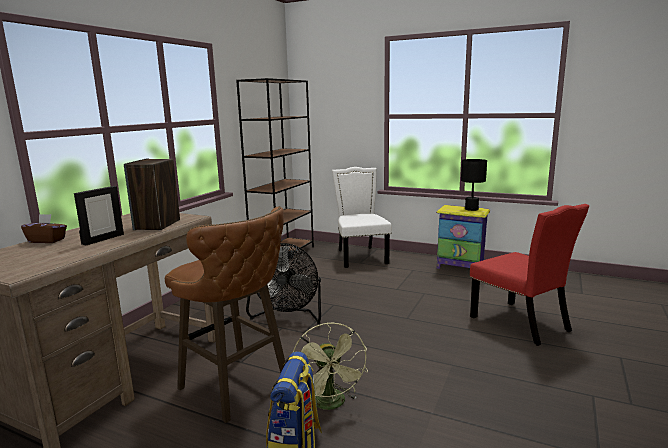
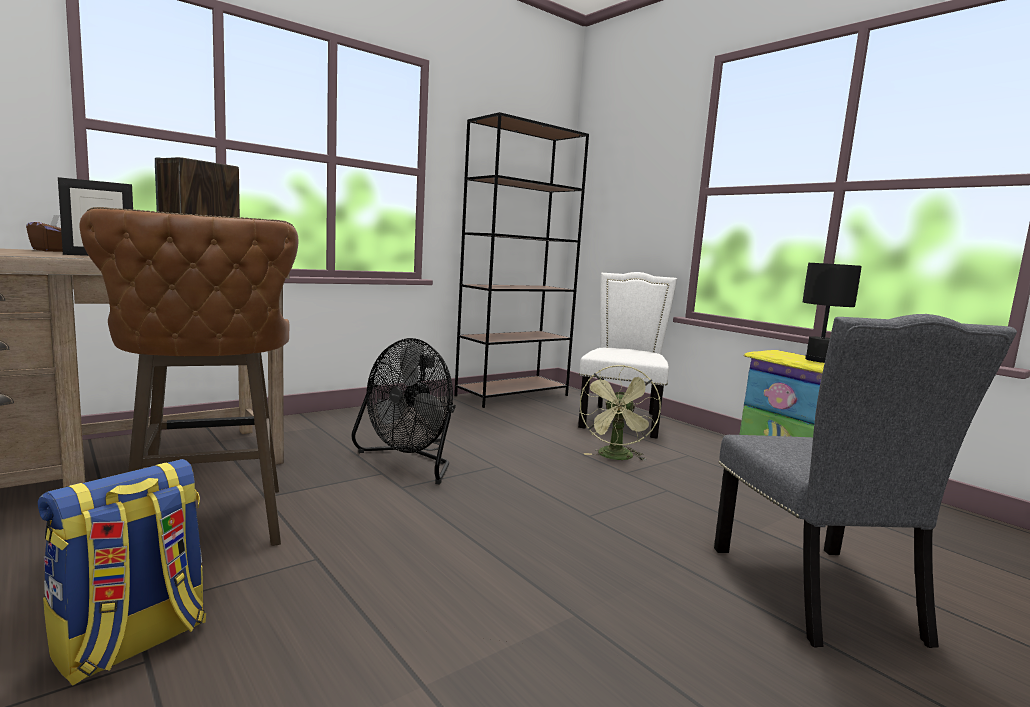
camera: 25 degrees right, 5 degrees down
green fan [293,322,368,410] -> green fan moved to [580,365,661,461]
red chair [469,204,589,346] -> grey chair [714,314,1017,648]

